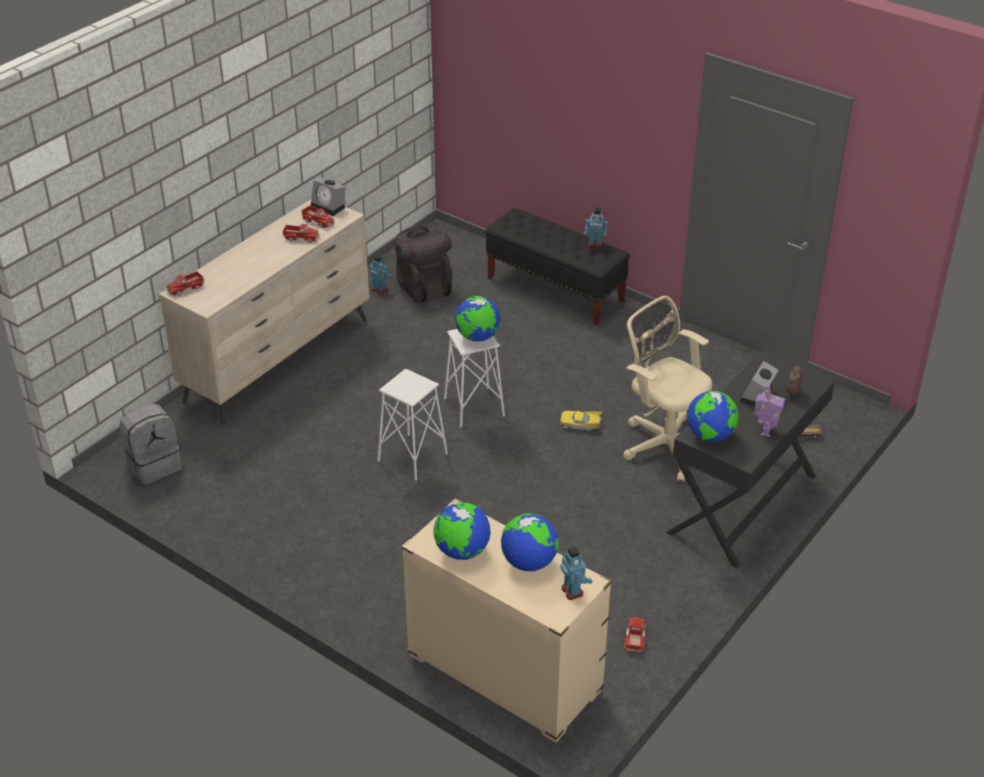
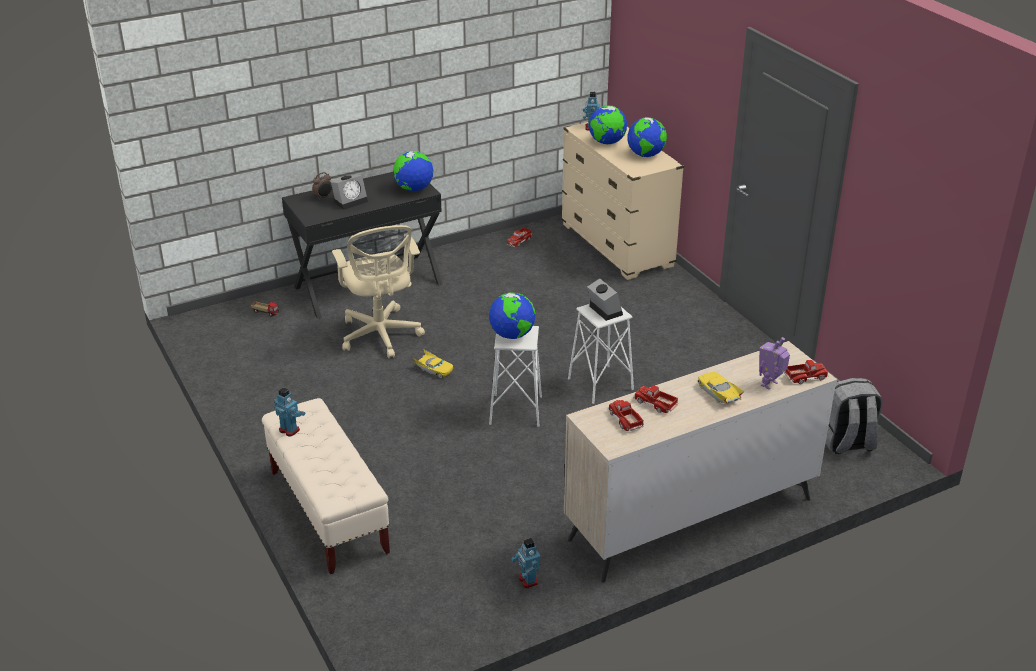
camera: 155 degrees left, 5 degrees down
alarm clock [311,178,346,216] -> alarm clock moved to [587,279,623,321]
black backpack [394,226,452,303] -> none
black bench [485,208,630,325] -> beige bench [262,398,390,574]
toy robot [754,385,785,437] -> toy robot moved to [759,337,790,389]
none -> yellow toy car [698,371,745,404]

